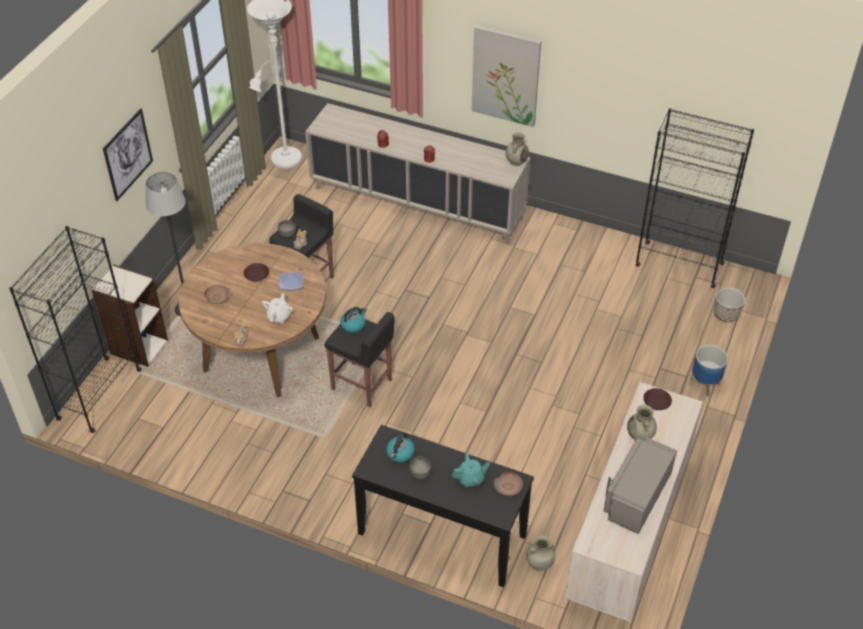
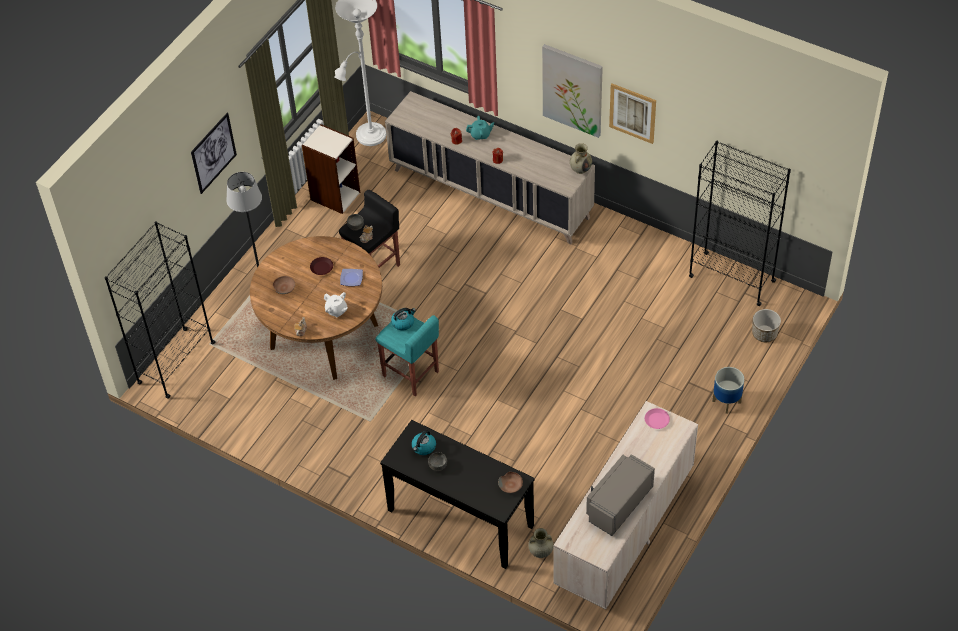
camera: 10 degrees right, 5 degrees up
bookcase [92,265,168,367] -> bookcase moved to [302,124,360,214]
white teapot [262,293,293,323] -> white teapot turned 105 degrees clockwise [324,292,348,318]
black stool [325,312,395,407] -> turquoise stool [376,315,439,396]
turquoise teapot [452,453,490,487] -> turquoise teapot moved to [466,116,494,140]
beige vase [627,405,657,441] -> none
brown plate [643,388,672,410] -> pink plate [645,408,670,429]
none -> picture [609,84,656,144]

